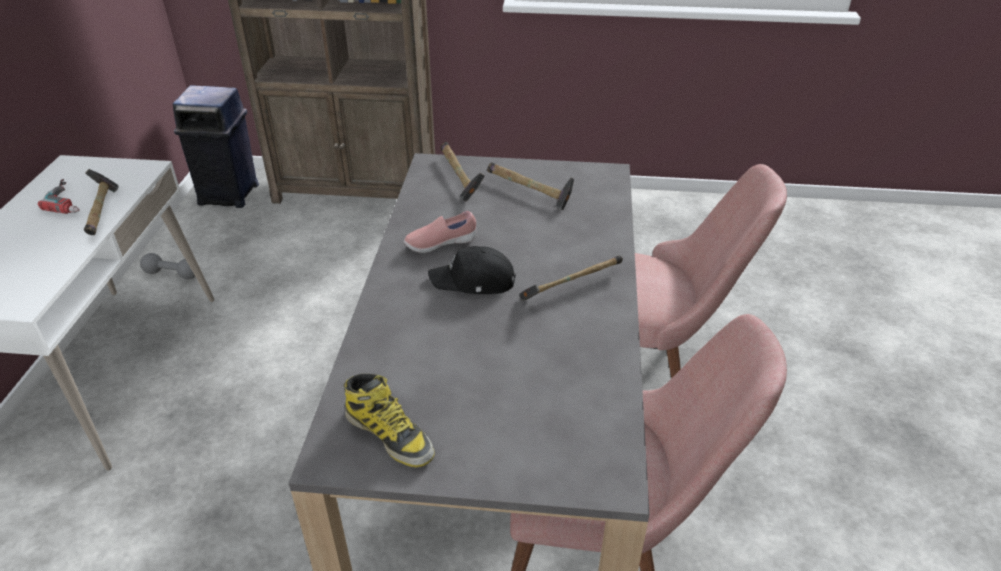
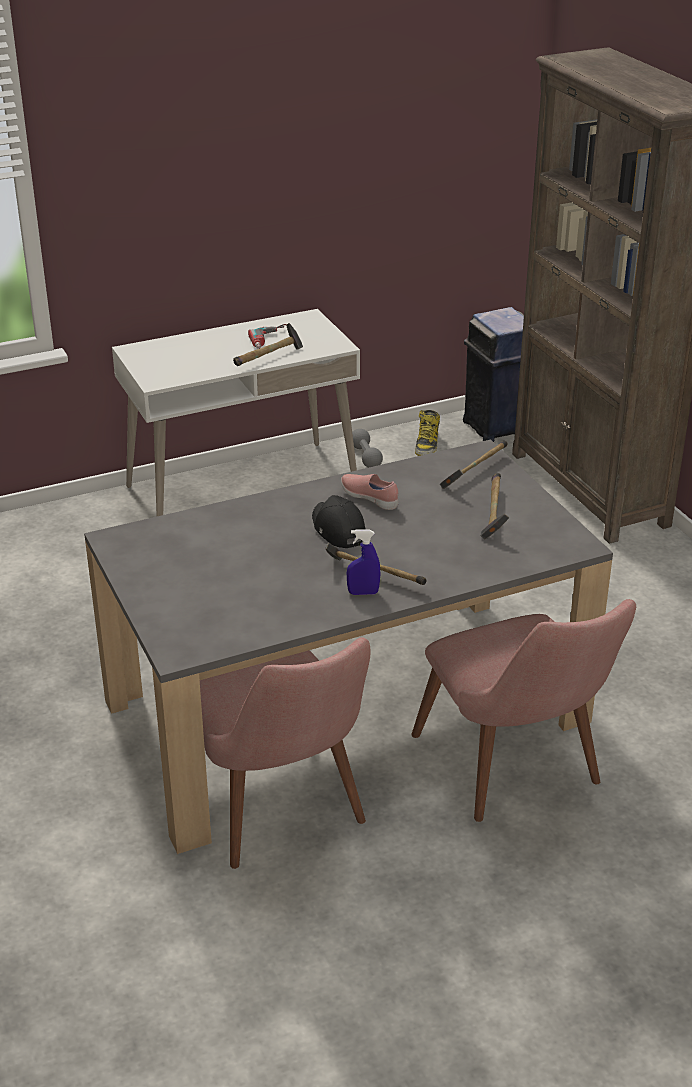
camera: 60 degrees right, 5 degrees down
boot [344,374,435,467] -> boot moved to [415,410,440,456]
none -> blue spray bottle [347,529,380,595]

